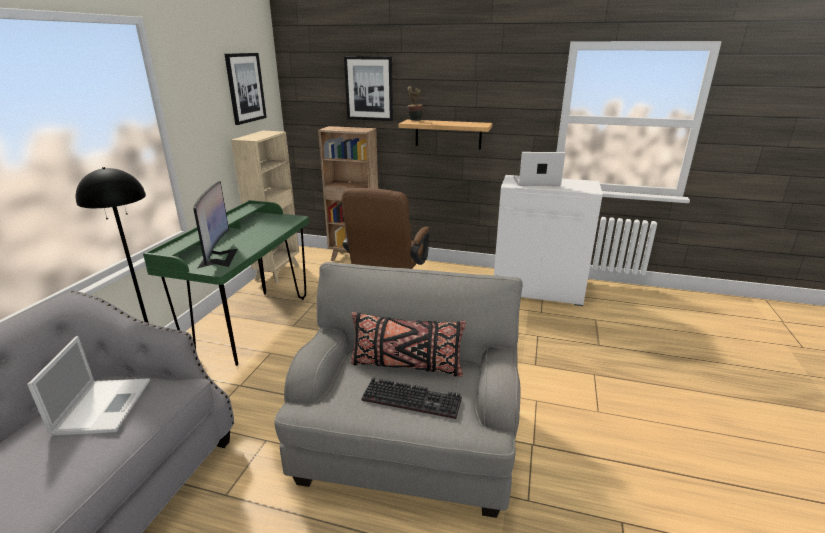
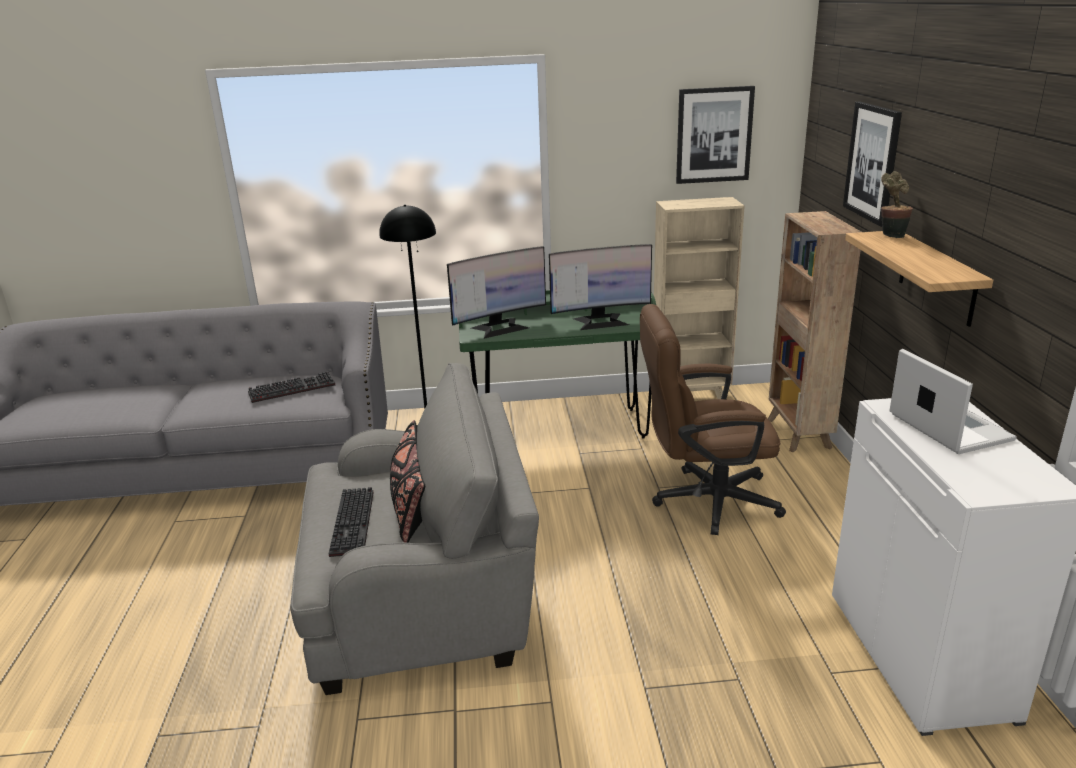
camera: 70 degrees right, 0 degrees up
laptop [27,336,150,435] -> keyboard [248,371,335,403]
none -> monitor [549,244,652,330]

